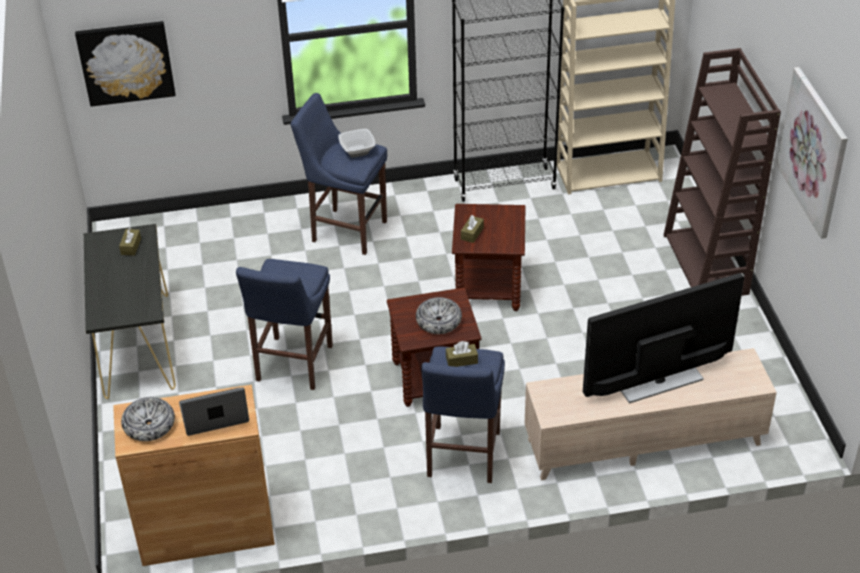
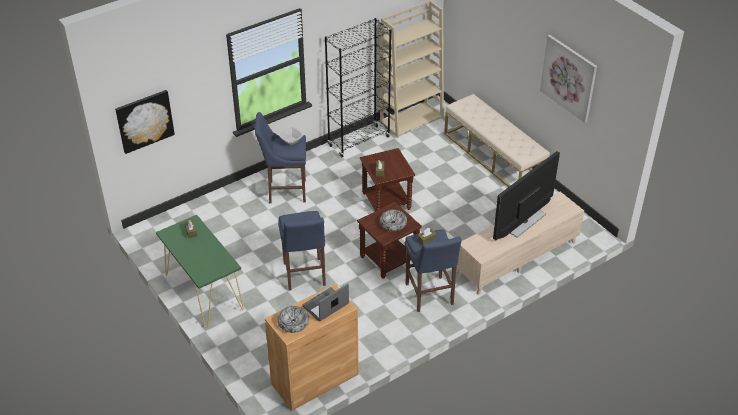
camera: 25 degrees left, 0 degrees up
black console table [84,224,176,399] -> green console table [156,215,244,328]
brown bookcase [663,48,781,296] -> beige bench [444,94,550,187]

